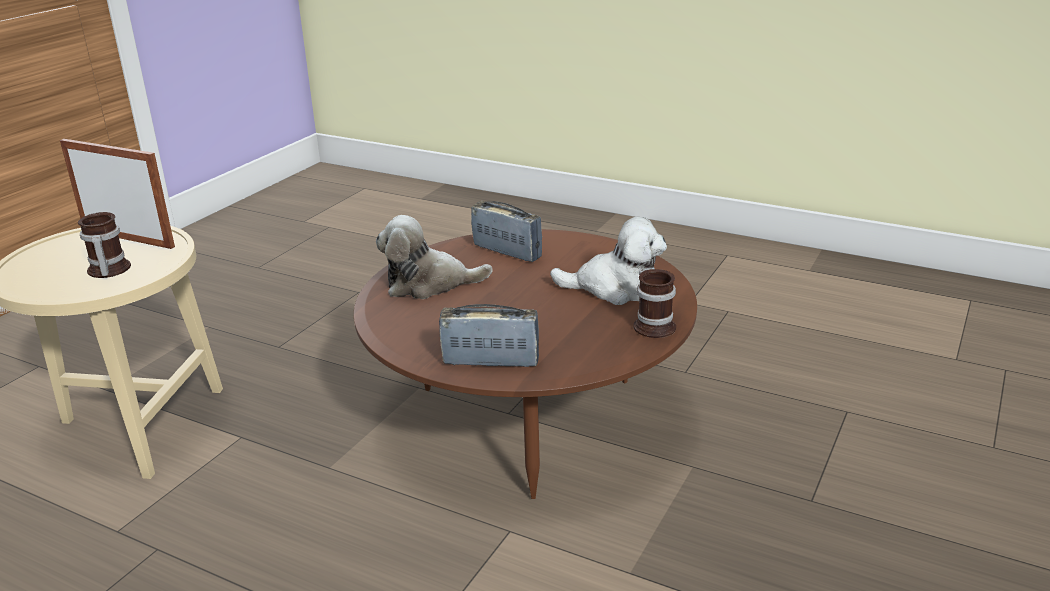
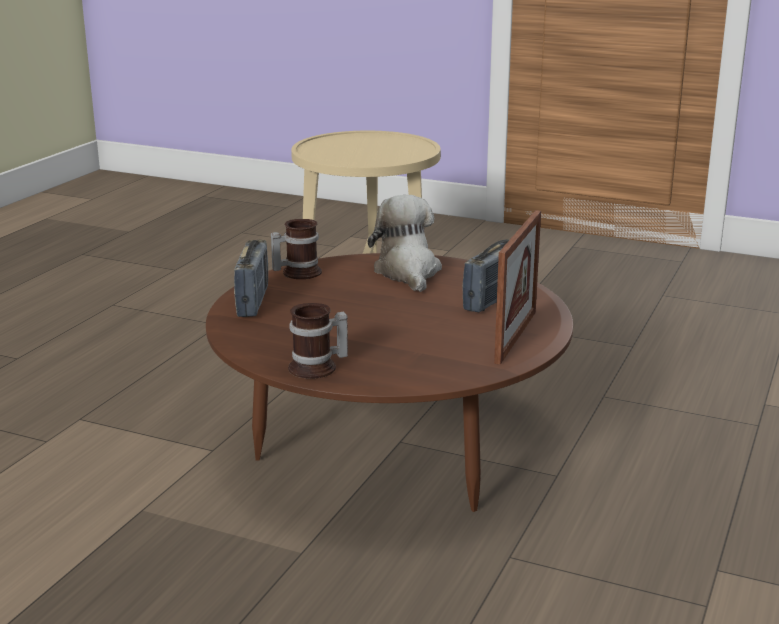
camera: 85 degrees right, 5 degrees down
picture frame [60,139,175,249] -> picture frame moved to [494,210,541,365]
mug [78,212,131,278] -> mug moved to [271,219,322,279]
plush toy [550,217,667,305] -> none

